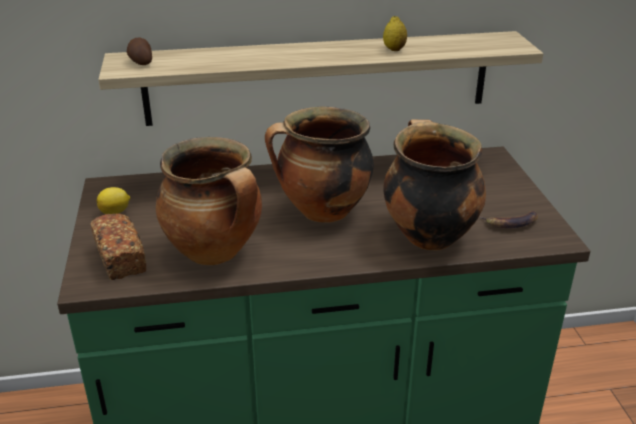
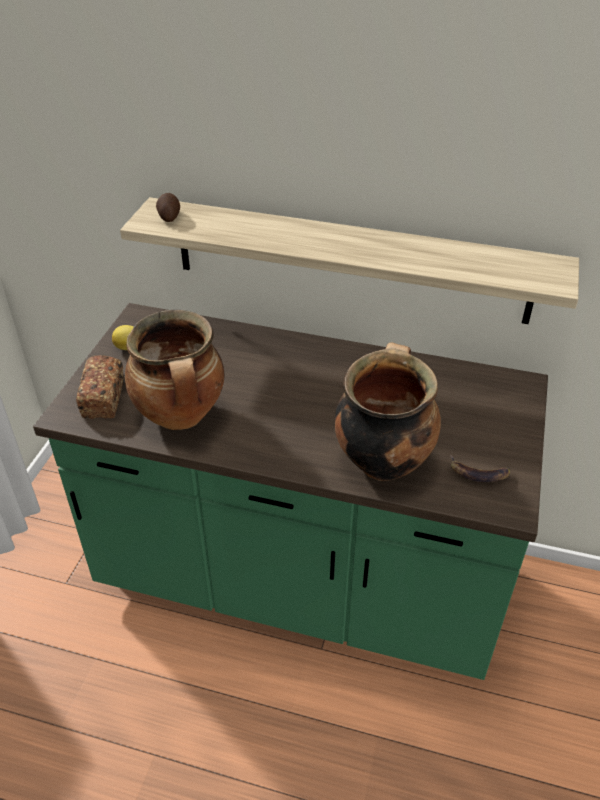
camera: 25 degrees right, 10 degrees up
cooking pot [265,106,374,223] -> none
lemon [383,16,407,51] -> none

